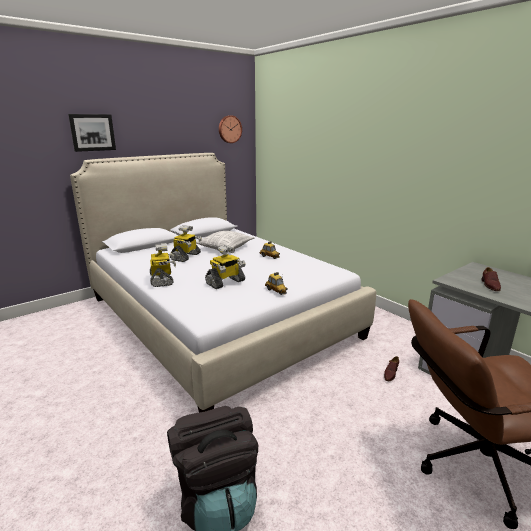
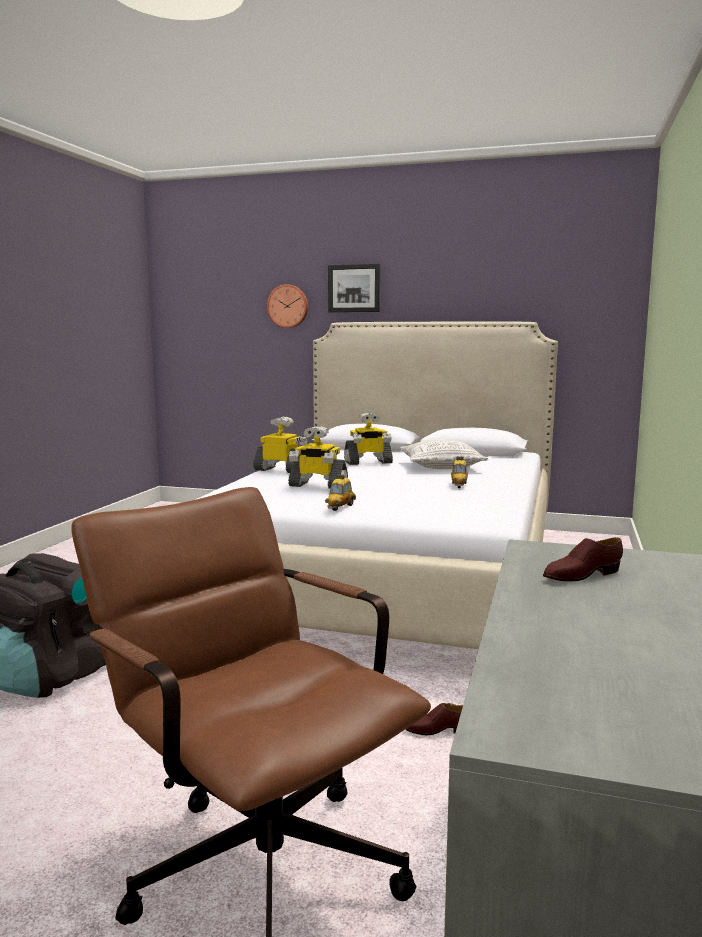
camera: 55 degrees right, 10 degrees down
toy robot [150,243,176,287] -> toy robot turned 105 degrees counterclockwise [253,416,307,473]
wall clock [219,115,242,143] -> wall clock moved to [267,284,308,328]

